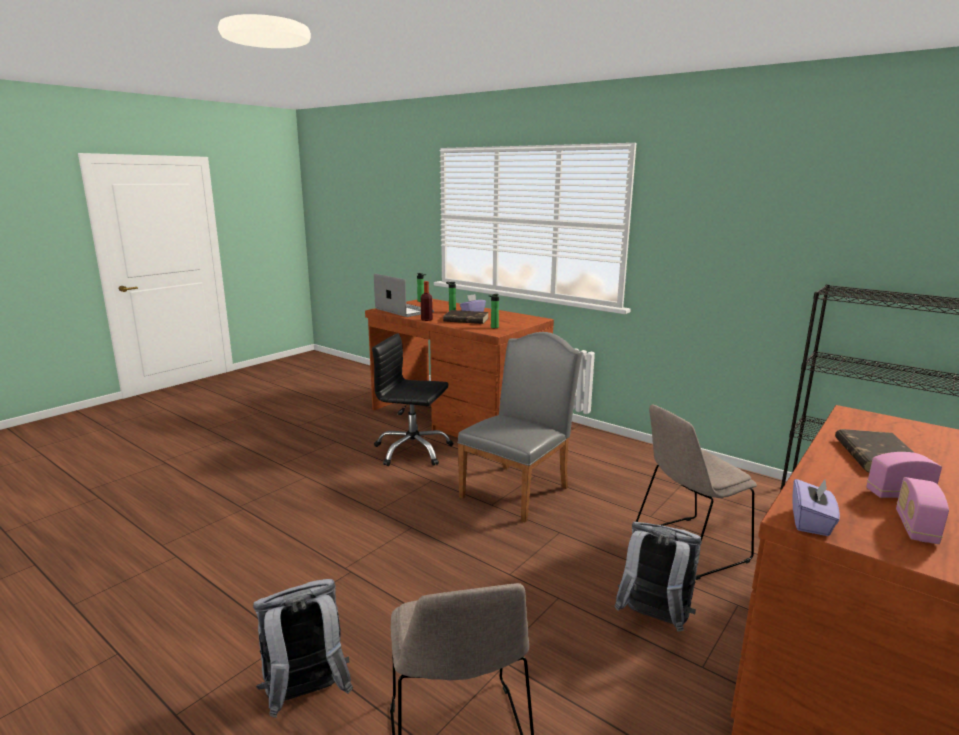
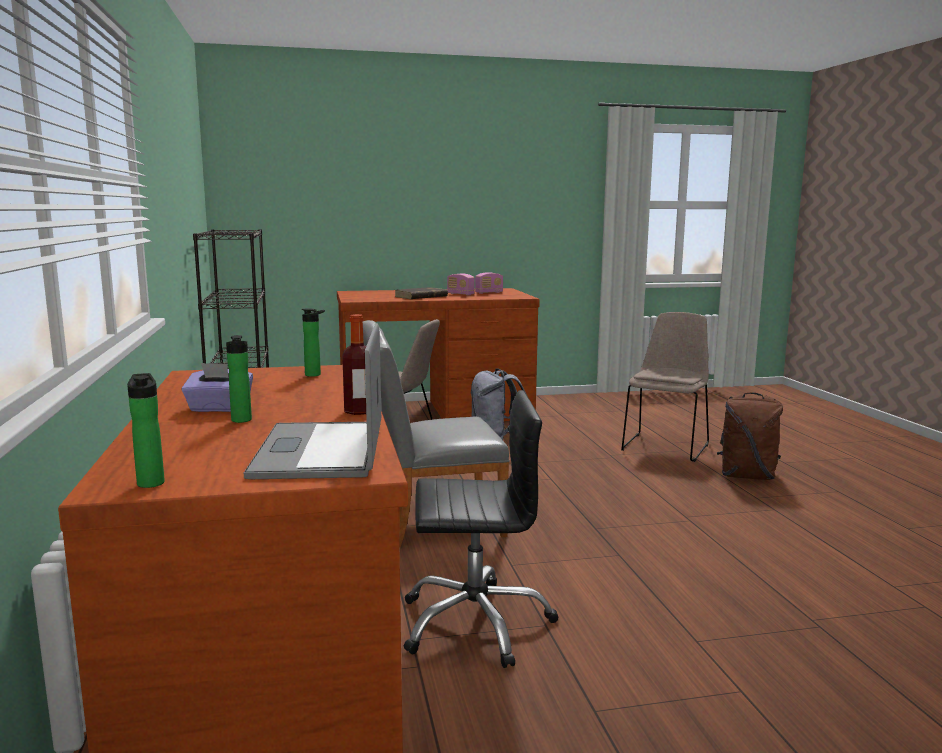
camera: 140 degrees left, 5 degrees down
grey backpack [253,579,353,718] -> brown backpack [717,392,783,480]
black office chair [372,333,453,466] -> black office chair turned 60 degrees counterclockwise [404,390,559,668]
brown book [443,310,489,324] -> none
purple tissue box [792,478,840,536] -> none

